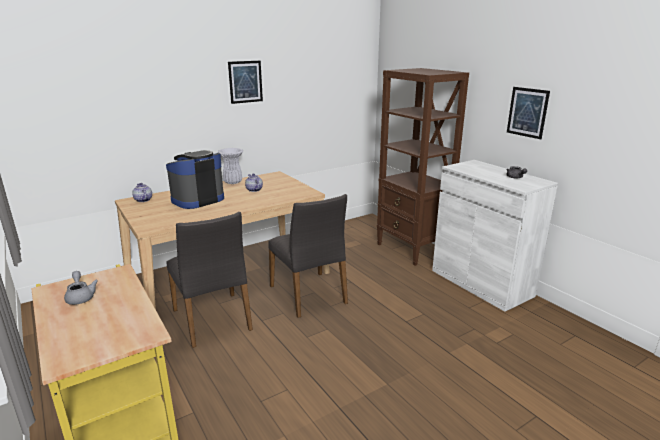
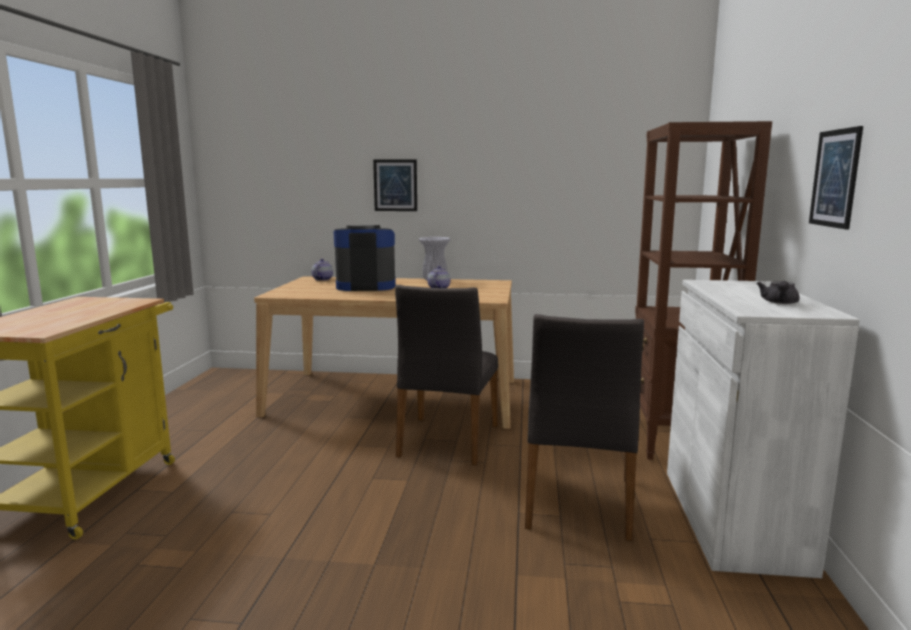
camera: 40 degrees right, 10 degrees down
grey teapot [64,271,98,305] -> none
grey chair [167,212,253,348] -> grey chair moved to [525,314,644,541]
picture [228,61,263,104] -> picture moved to [373,159,417,211]

